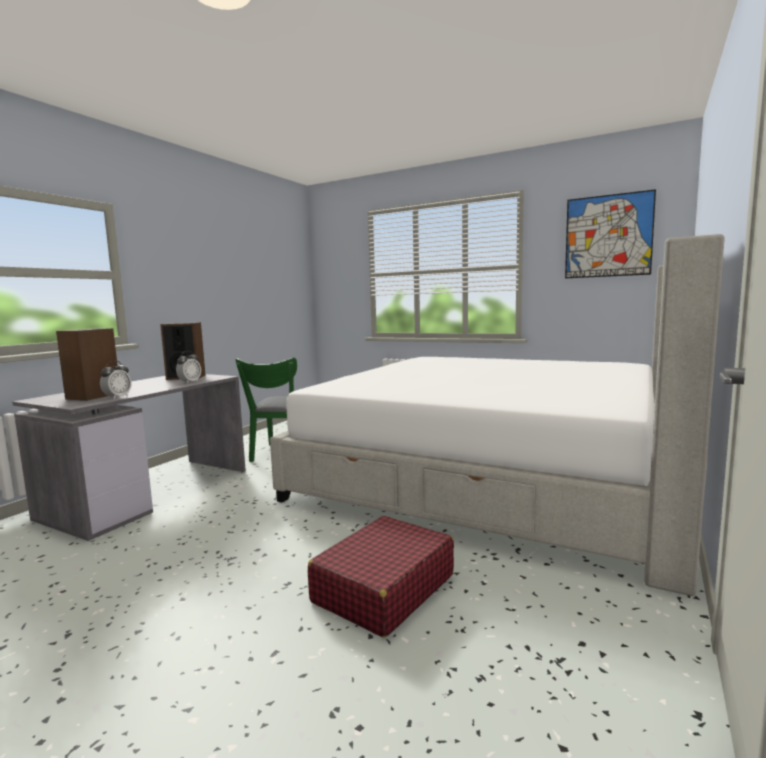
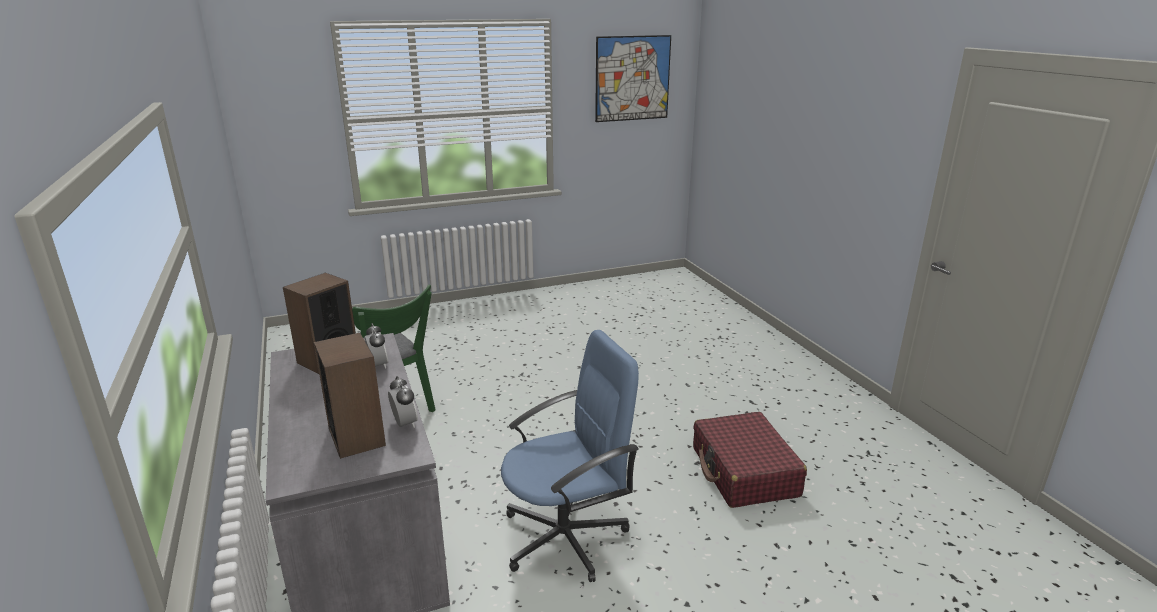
camera: 50 degrees left, 15 degrees up
bed [270,234,725,596] -> none
none -> blue office chair [501,330,639,582]

